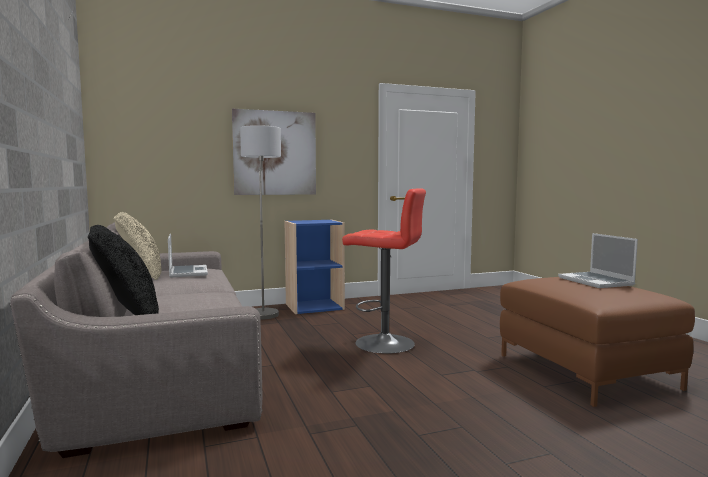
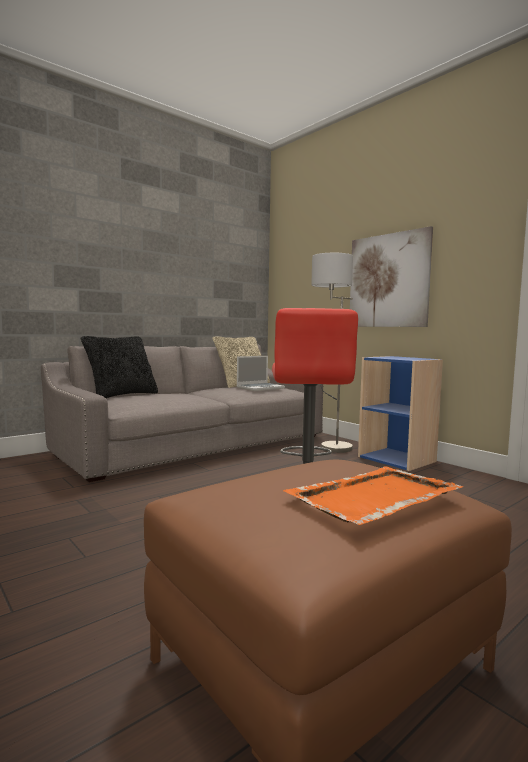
camera: 70 degrees right, 0 degrees up
laptop [558,233,638,288] -> orange tray [283,466,464,525]

